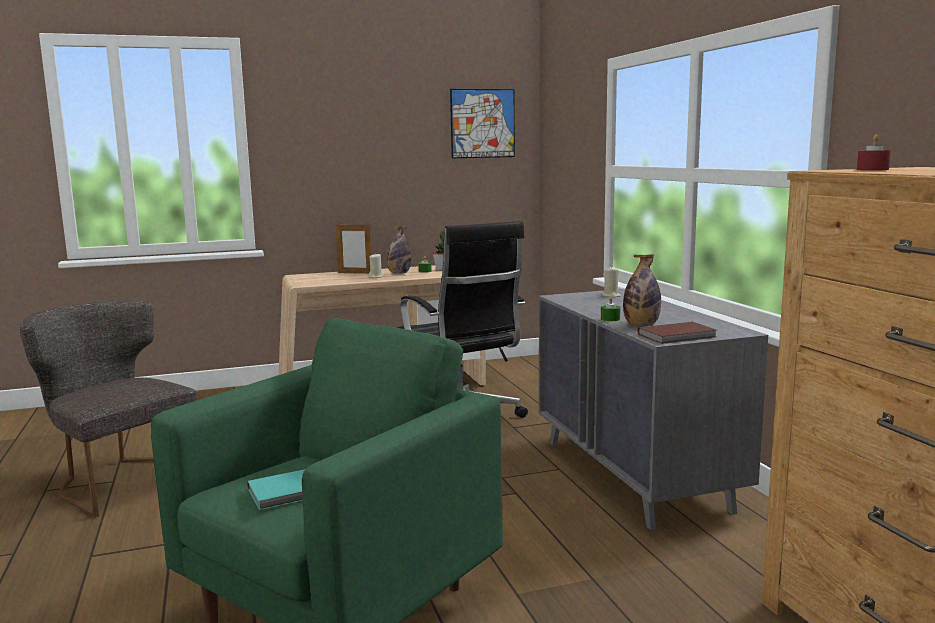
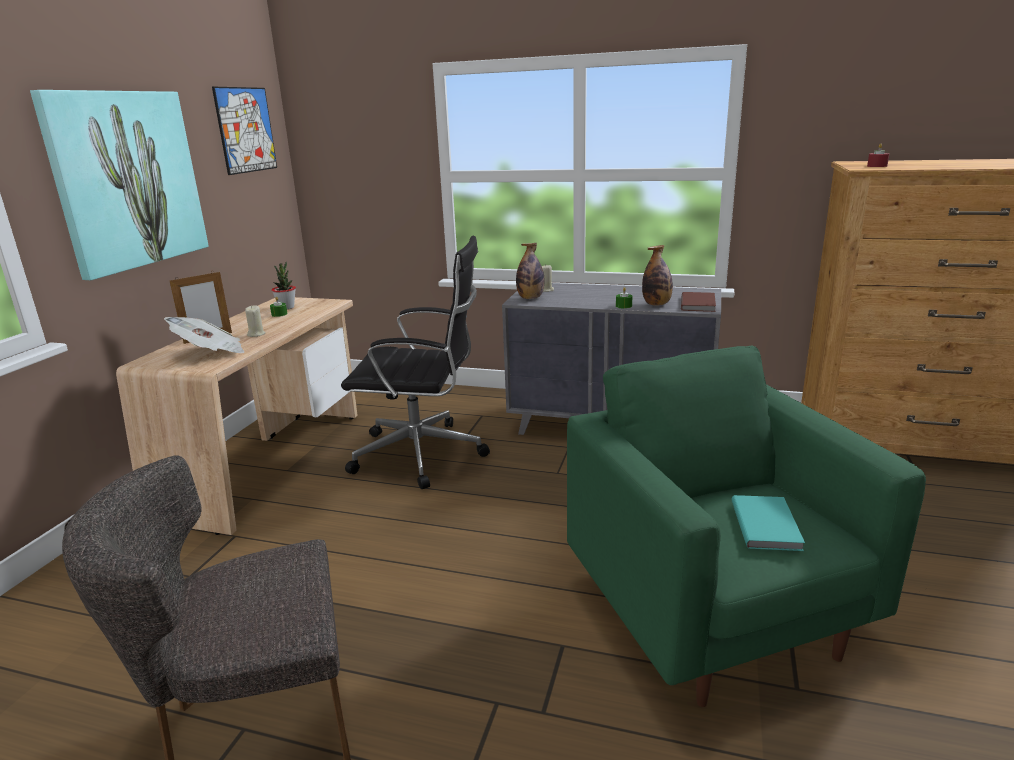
camera: 55 degrees left, 10 degrees up
bottle [387,226,411,274] -> bottle moved to [516,243,545,299]
none -> picture [30,90,209,280]
none -> newspaper [164,317,244,353]

